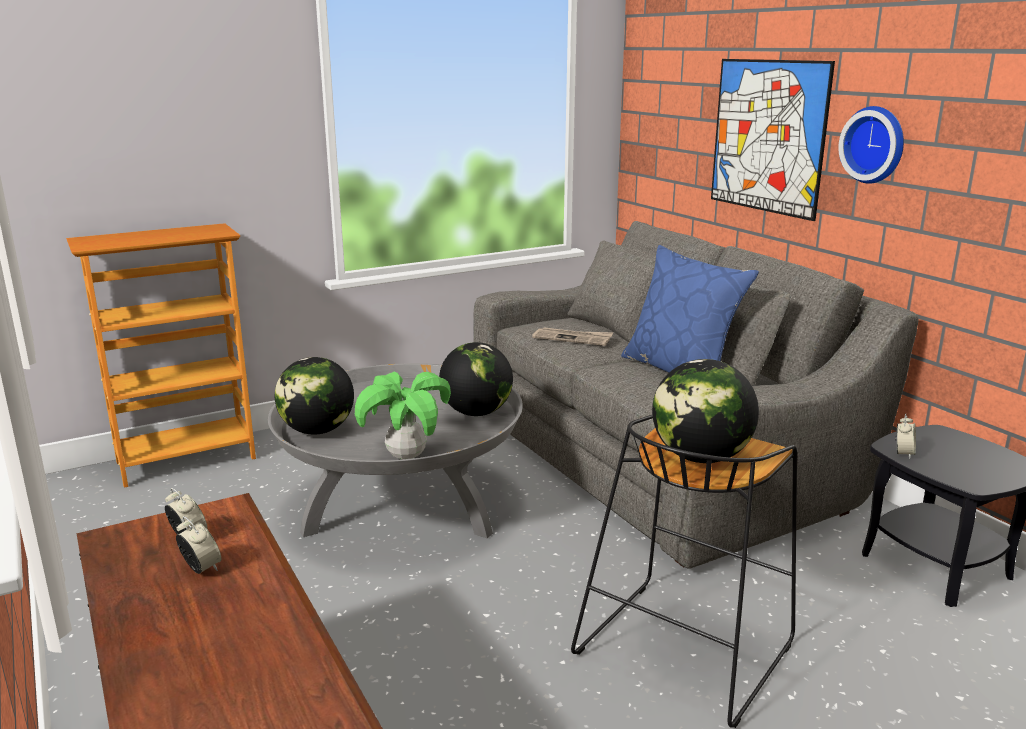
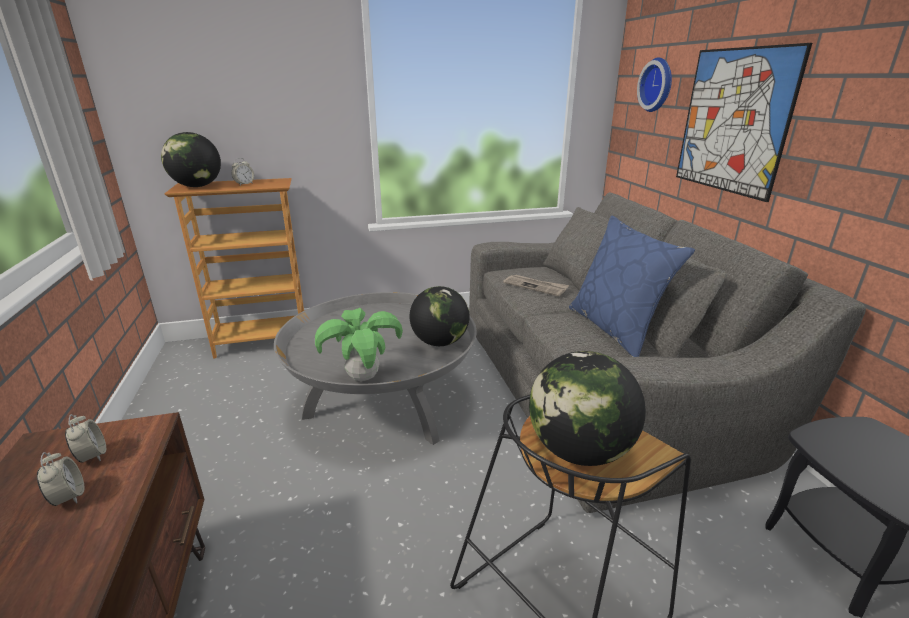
camera: 15 degrees right, 5 degrees up
globe [275,357,354,435] -> globe moved to [161,132,221,187]
wall clock [839,106,904,184] -> wall clock moved to [637,57,672,112]
alarm clock [895,414,916,459] -> alarm clock moved to [231,158,254,185]

